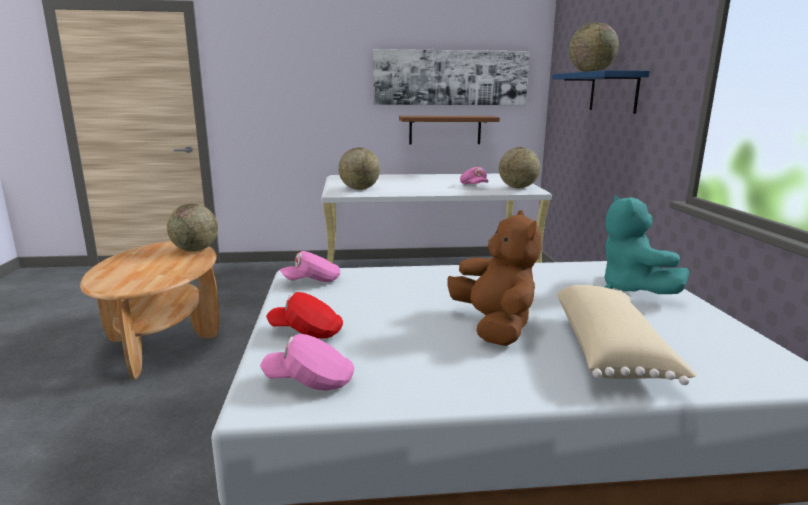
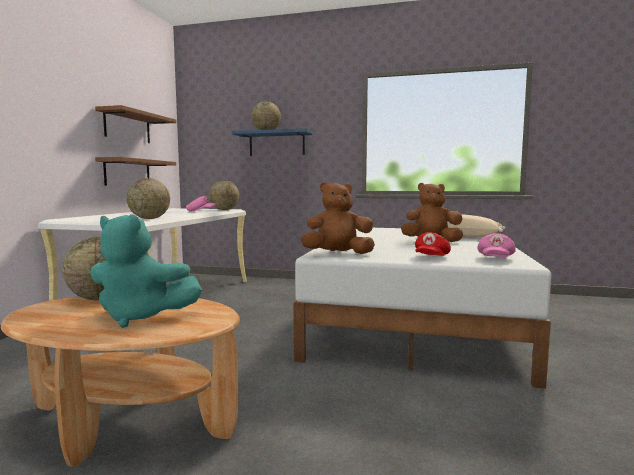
camera: 70 degrees left, 10 degrees down
pink cap [280,251,340,282] -> brown plush toy [301,182,375,254]
picture [373,49,529,105] -> brown shelf [95,105,176,143]
turquoise plush toy [605,195,689,294] -> turquoise plush toy moved to [90,214,202,328]

